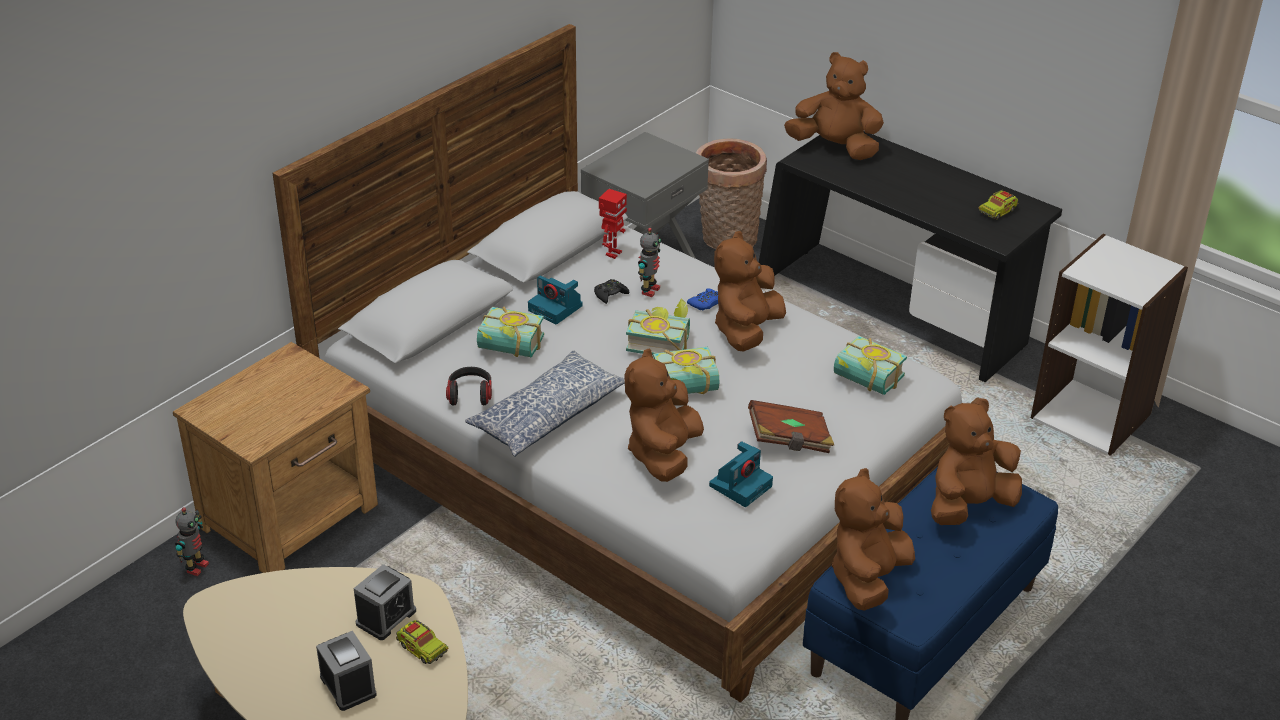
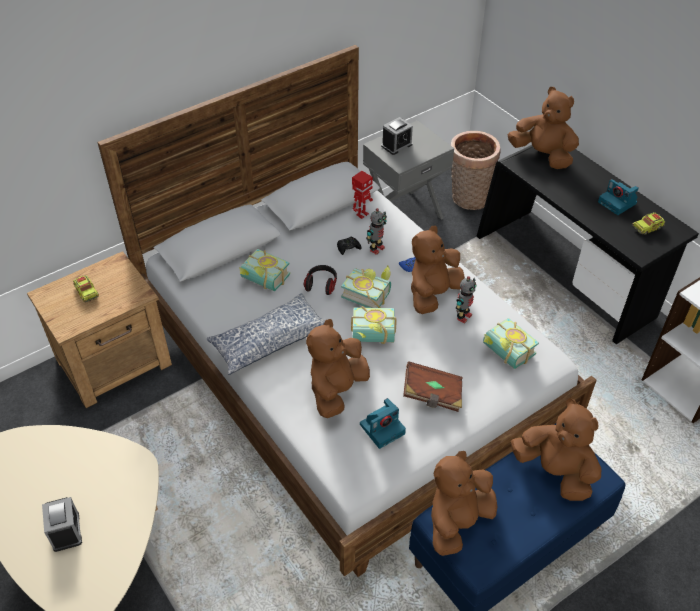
camera: 15 degrees right, 10 degrees up
toy robot [175,508,209,576] -> toy robot moved to [455,276,476,324]
alarm clock [354,564,416,640] -> alarm clock moved to [381,117,413,155]
toy truck [396,620,448,664] -> toy truck moved to [73,275,99,302]
headphones [446,367,492,406] -> headphones moved to [304,265,337,295]
camera [528,275,583,324] -> camera moved to [598,179,639,215]
brown plush toy [931,398,1022,525] -> brown plush toy turned 60 degrees clockwise [511,398,601,501]

